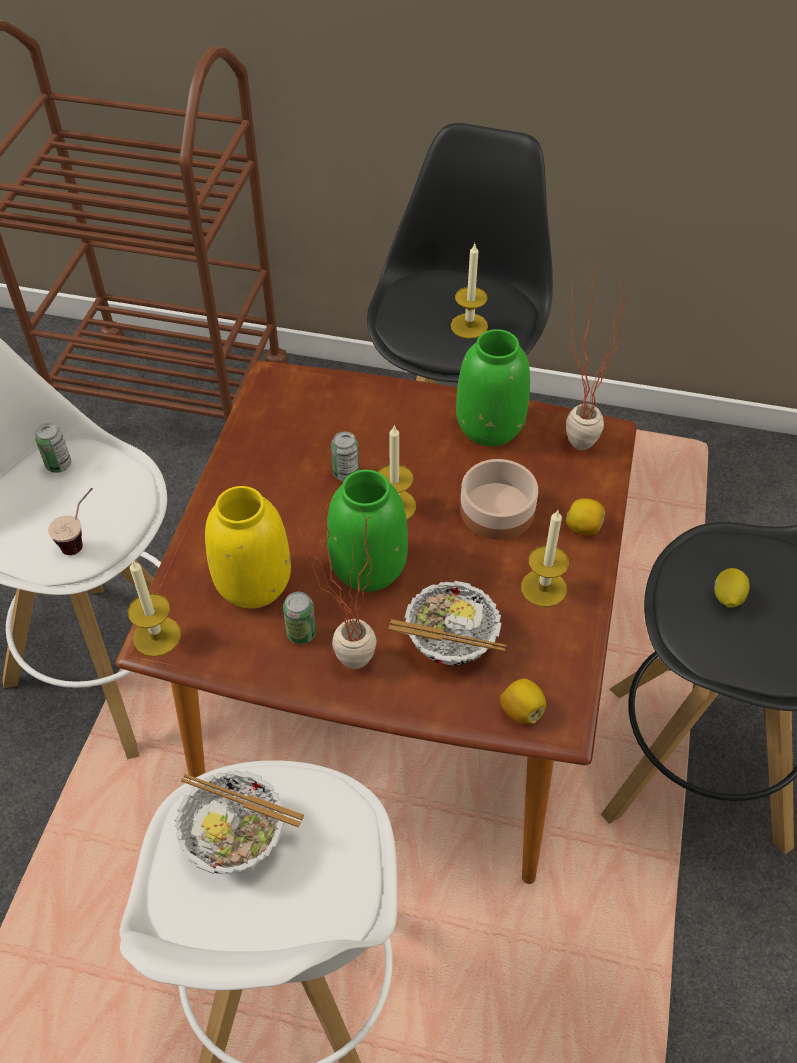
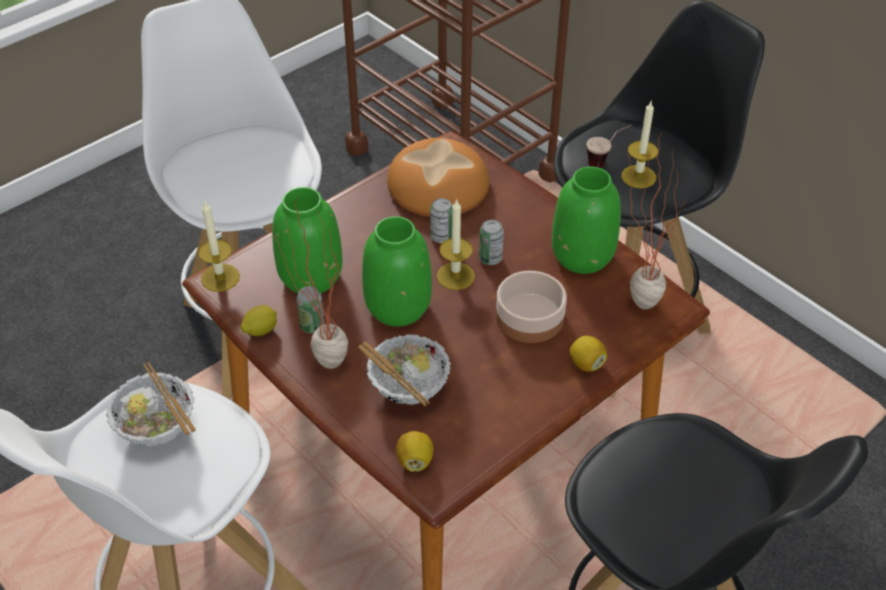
camera: 35 degrees right, 5 degrees down
can [35,423,72,473] -> can moved to [479,220,504,265]
cup [48,488,93,555] -> cup moved to [586,125,632,168]
yellow vase [205,486,291,608] -> green vase [272,187,342,294]
candle [521,510,569,607] -> none
lemon [714,568,750,608] -> lemon moved to [240,305,277,336]
none -> bread [387,138,489,217]

